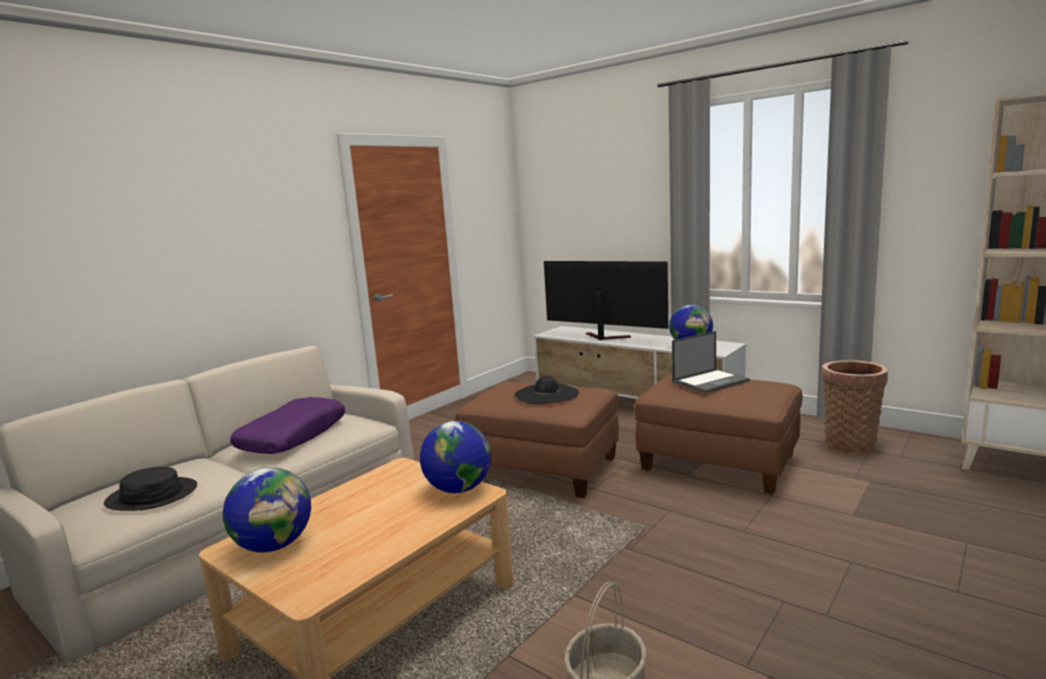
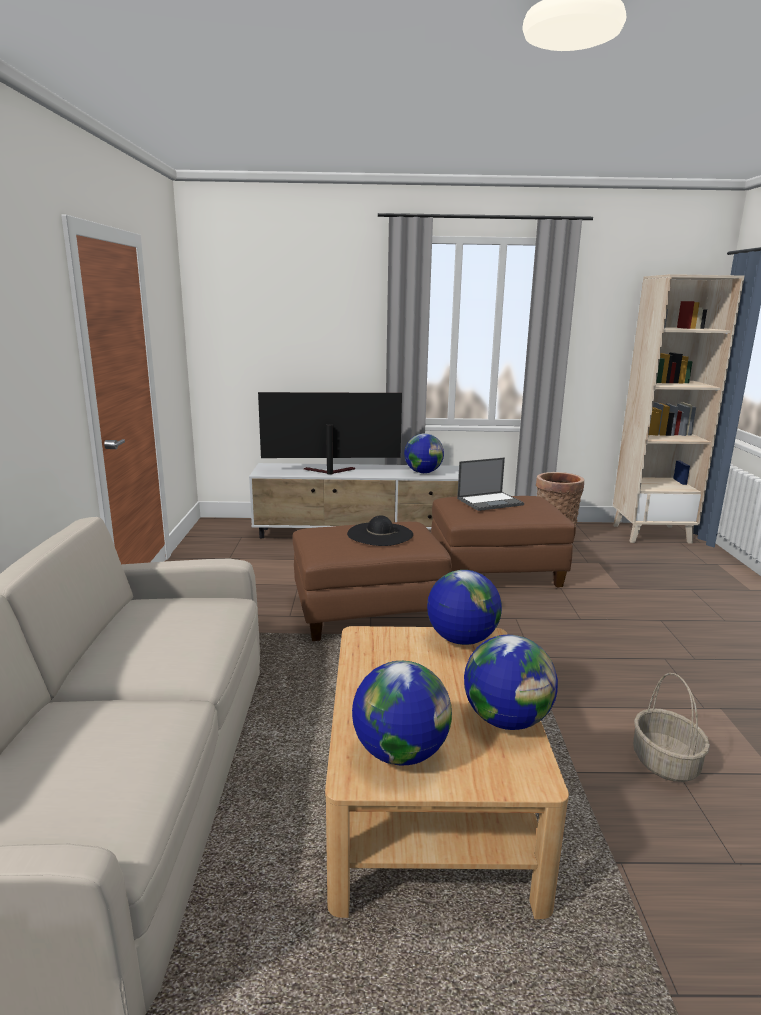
camera: 40 degrees left, 5 degrees up
black hat [104,467,197,511] -> none
purple pillow [230,397,345,454] -> none
laptop [672,331,750,394] -> laptop turned 45 degrees clockwise [457,458,524,511]
none -> globe [464,635,558,730]

